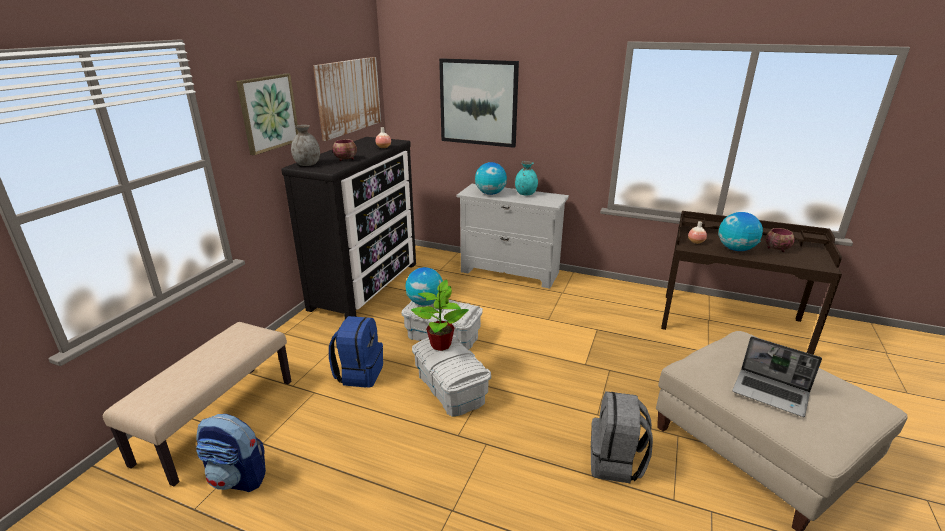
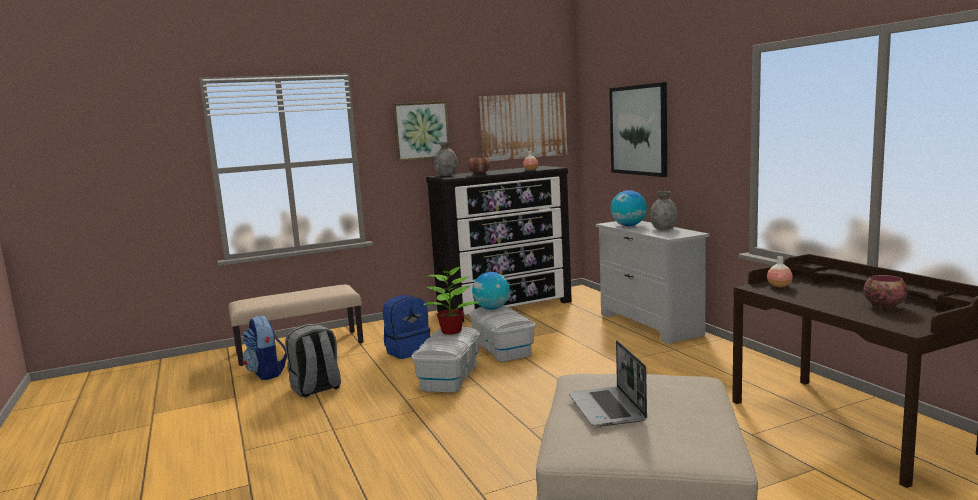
camera: 45 degrees right, 15 degrees down
turquoise vase [515,161,538,196] -> grey vase [650,191,678,230]
grey backpack [591,391,653,484] -> grey backpack moved to [285,324,341,397]
globe [718,212,763,251] -> none

